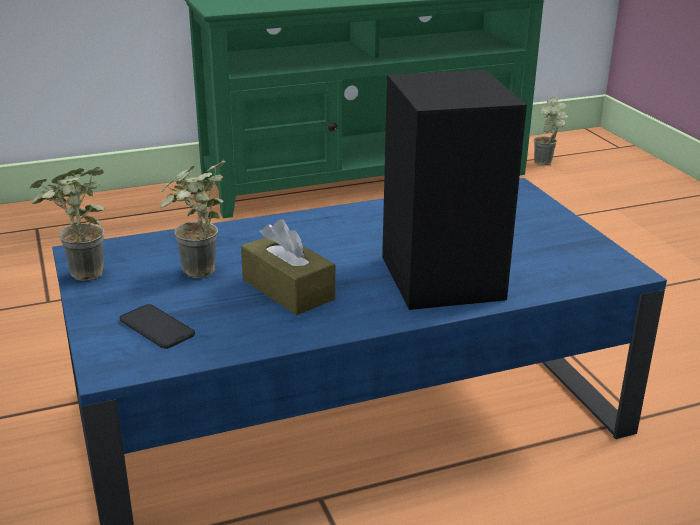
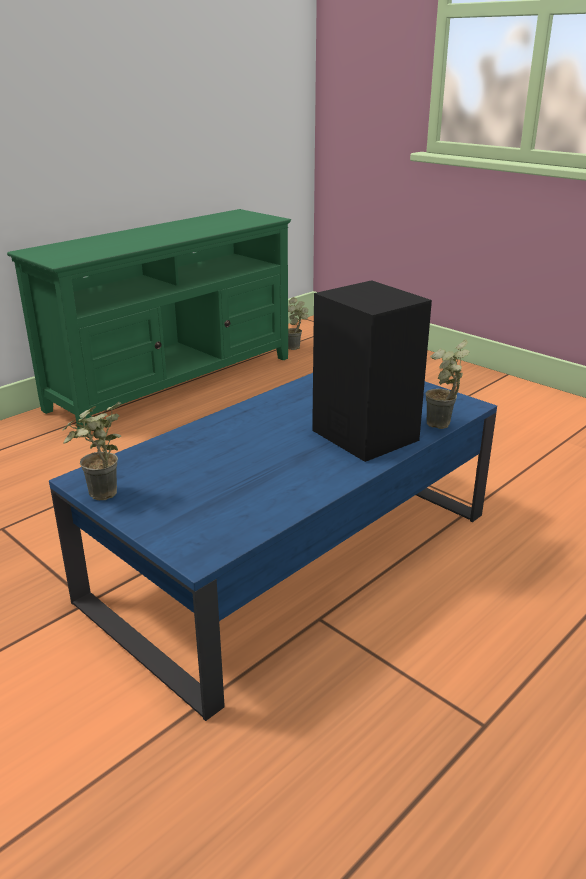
camera: 25 degrees left, 0 degrees up
phone [119,304,195,349] -> none
potted plant [160,159,226,278] -> potted plant moved to [425,339,470,429]
brown tissue box [241,219,335,315] -> none

